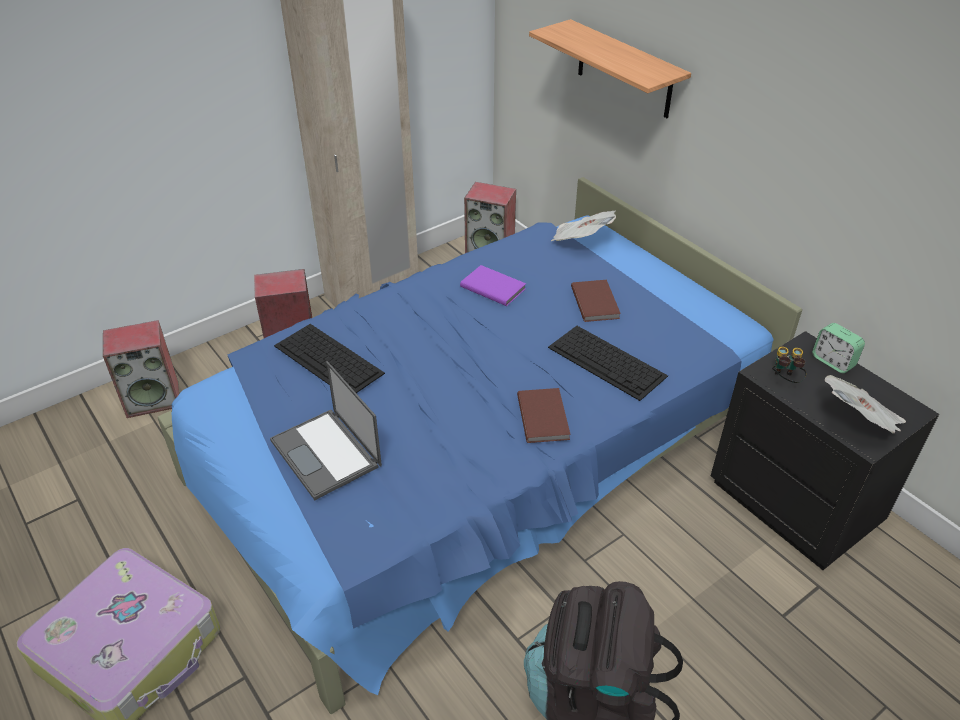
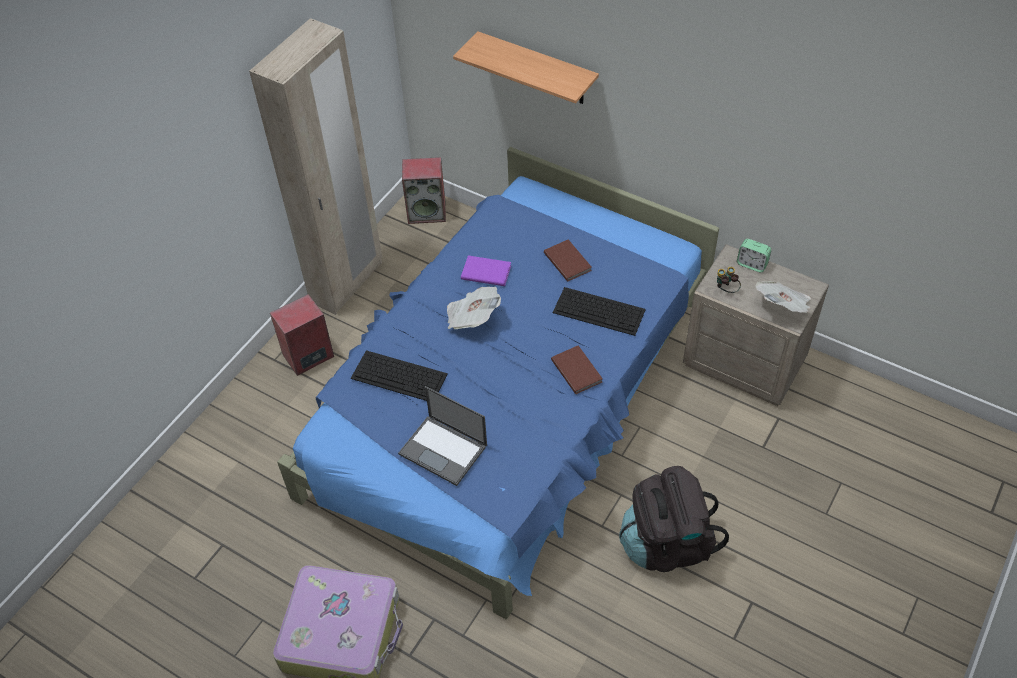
camera: 20 degrees left, 10 degrees up
speaker [103,320,179,418] -> none
newspaper [551,211,616,241] -> newspaper moved to [447,287,501,329]
black nightstand [711,331,939,570] -> beige nightstand [683,244,829,406]

